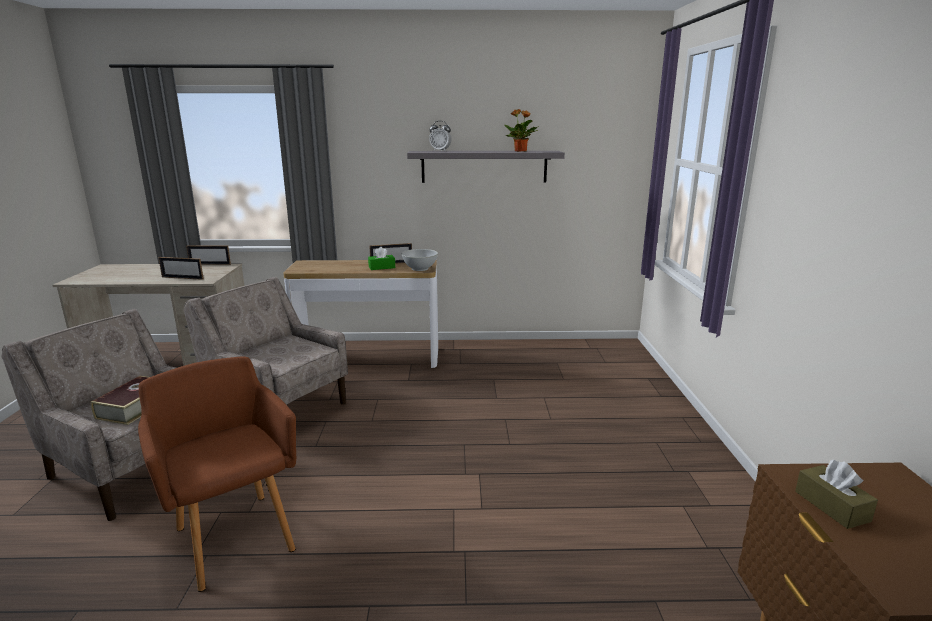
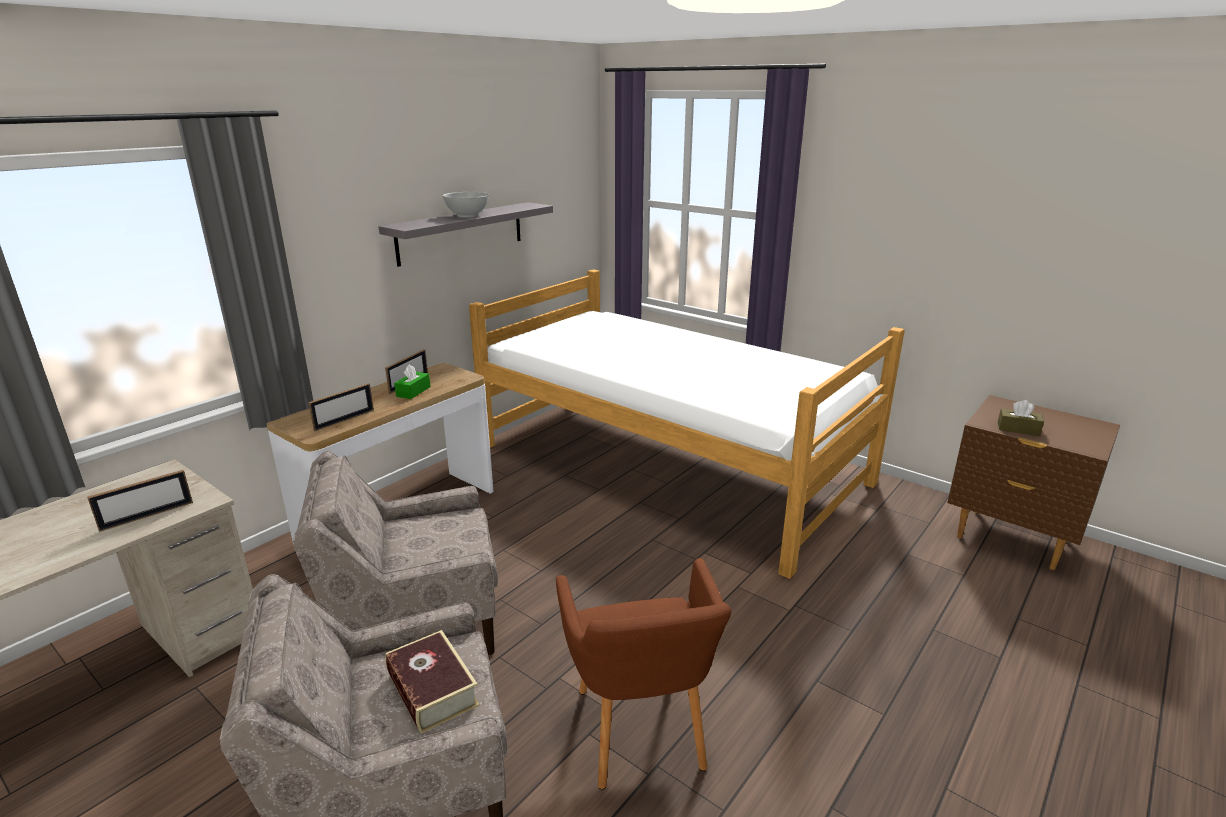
camera: 50 degrees left, 5 degrees up
brown armchair [138,356,296,592] -> brown armchair turned 105 degrees counterclockwise [556,558,731,789]
picture frame [186,245,231,265] -> picture frame moved to [308,383,374,431]
white bowl [401,249,438,271] -> white bowl moved to [443,192,489,217]
alarm clock [429,121,452,151] -> none
potted plant [505,109,539,152] -> none
none -> bed [469,269,905,579]

